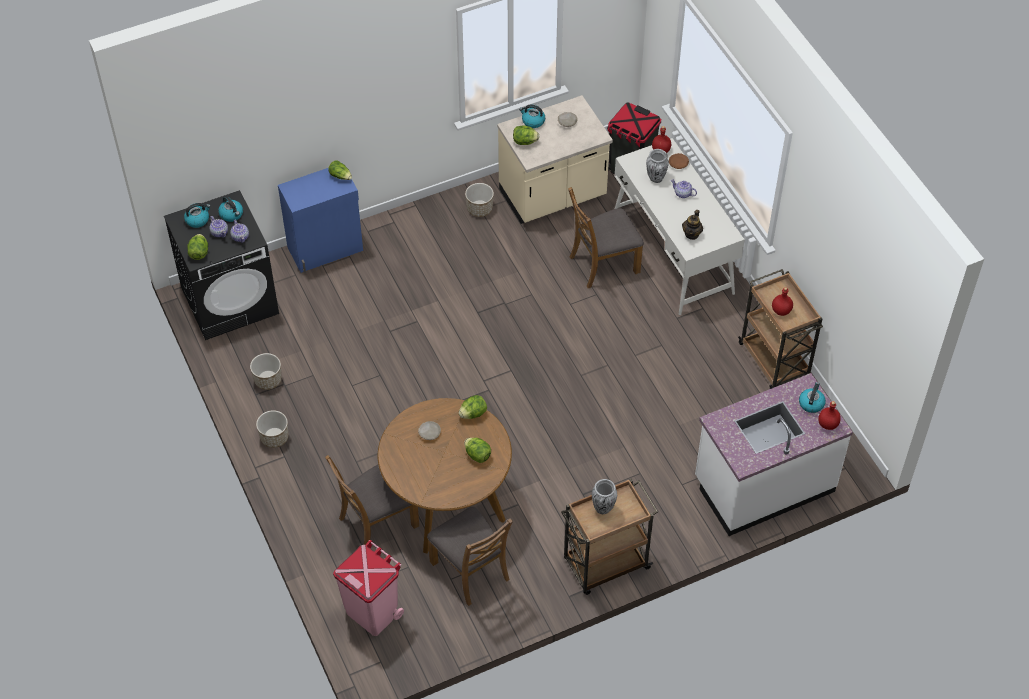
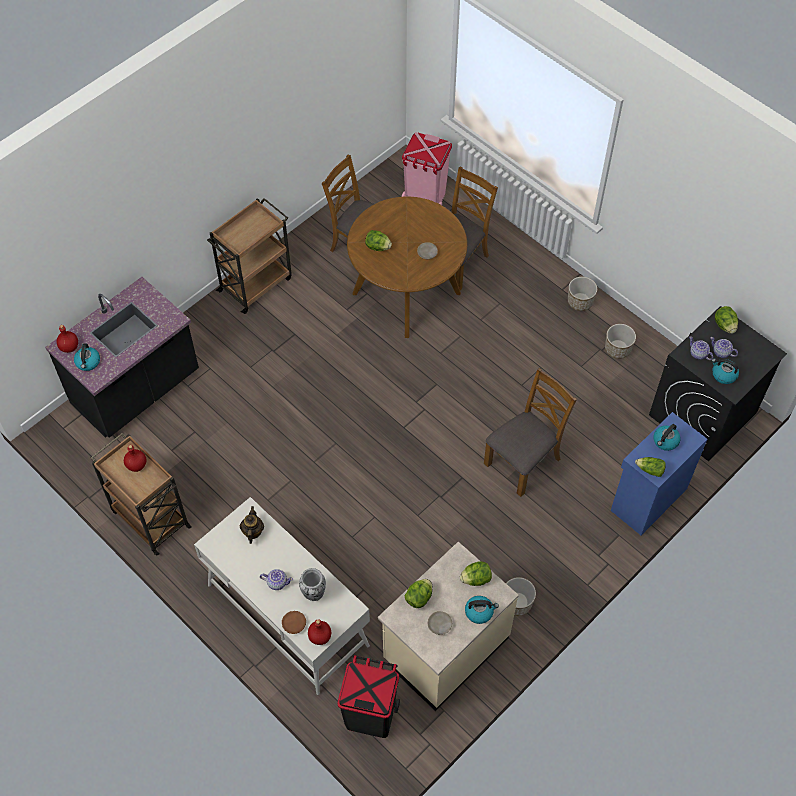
camera: 160 degrees right, 5 degrees up
kettle [184,203,211,228] -> kettle moved to [654,424,681,451]
lettuce [459,395,487,419] -> lettuce moved to [405,579,432,608]
brown chair [568,187,644,288] -> brown chair moved to [484,368,577,497]
vase [592,479,617,514] -> none
white counter [695,373,853,536] -> black counter [45,277,199,438]

